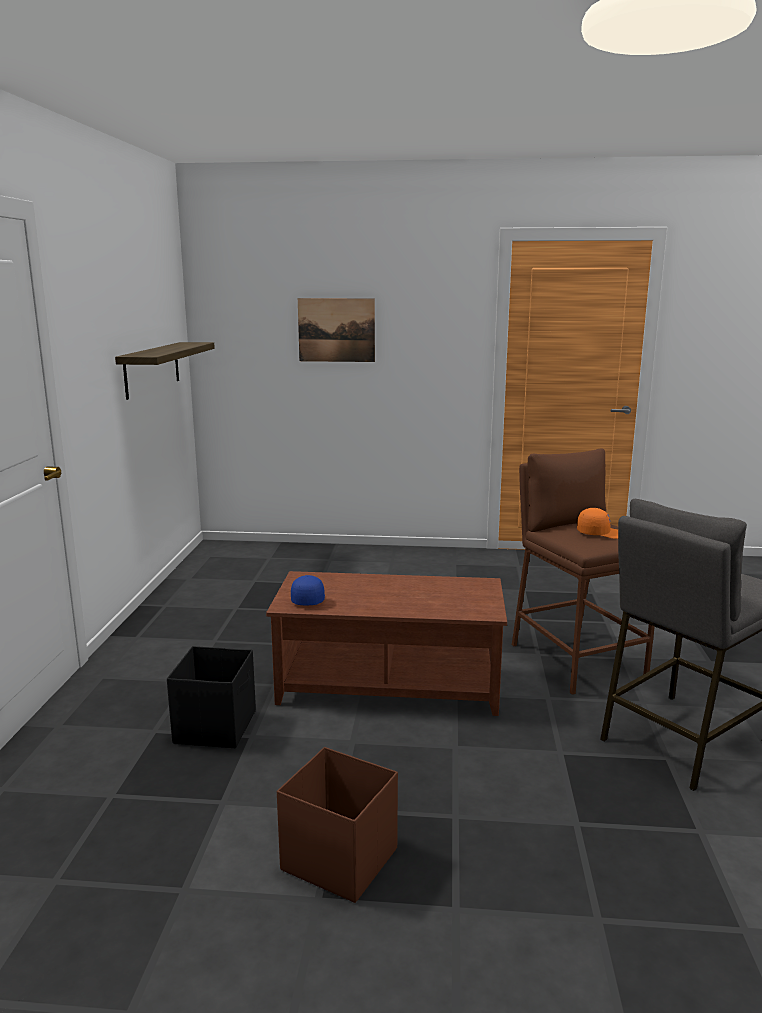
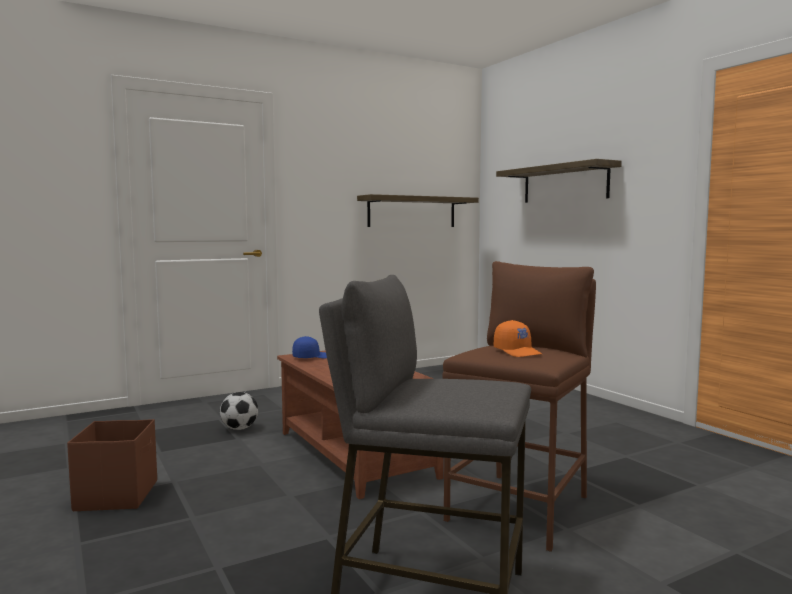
camera: 55 degrees right, 10 degrees down
black storage box [167,646,256,748] -> football [220,392,258,430]
picture [298,298,375,362] -> shelf [496,159,622,203]

